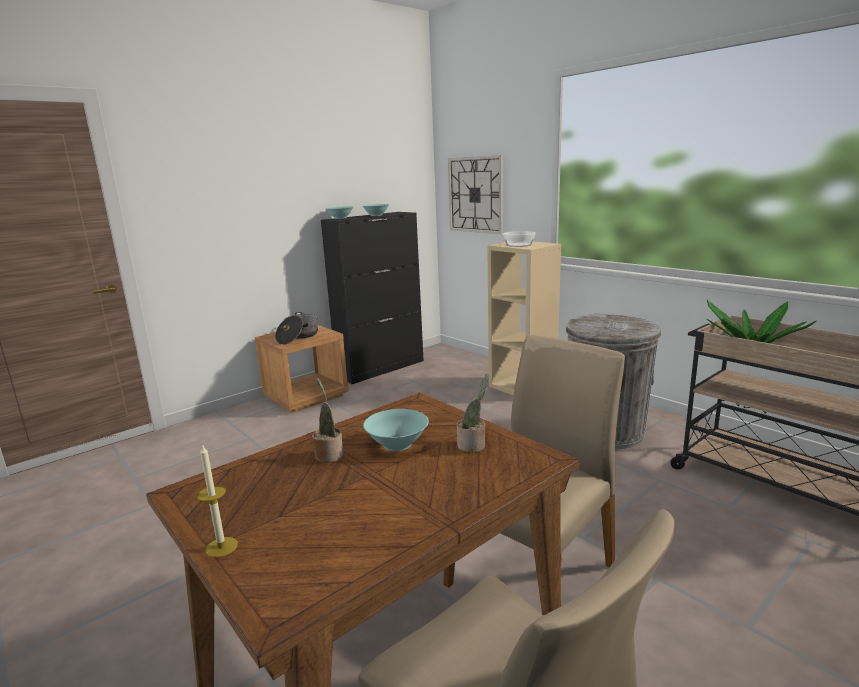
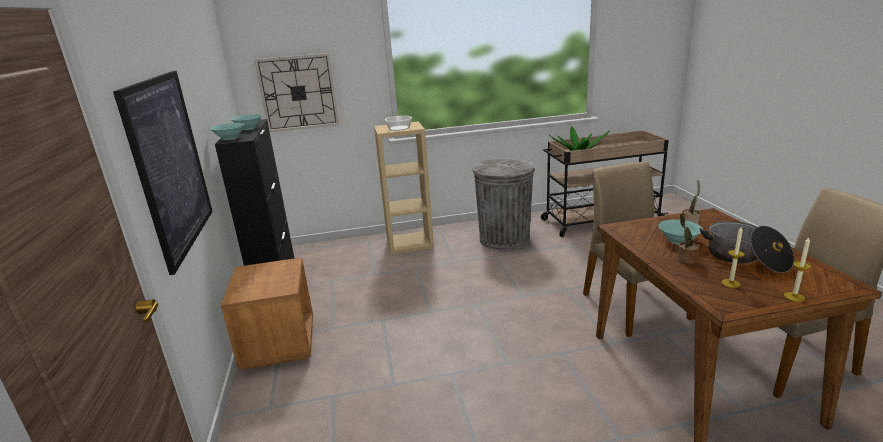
camera: 60 degrees left, 5 degrees up
cooking pot [275,312,318,345] -> cooking pot moved to [699,221,794,273]
none -> picture [113,71,213,275]
none -> candle [722,227,745,288]

